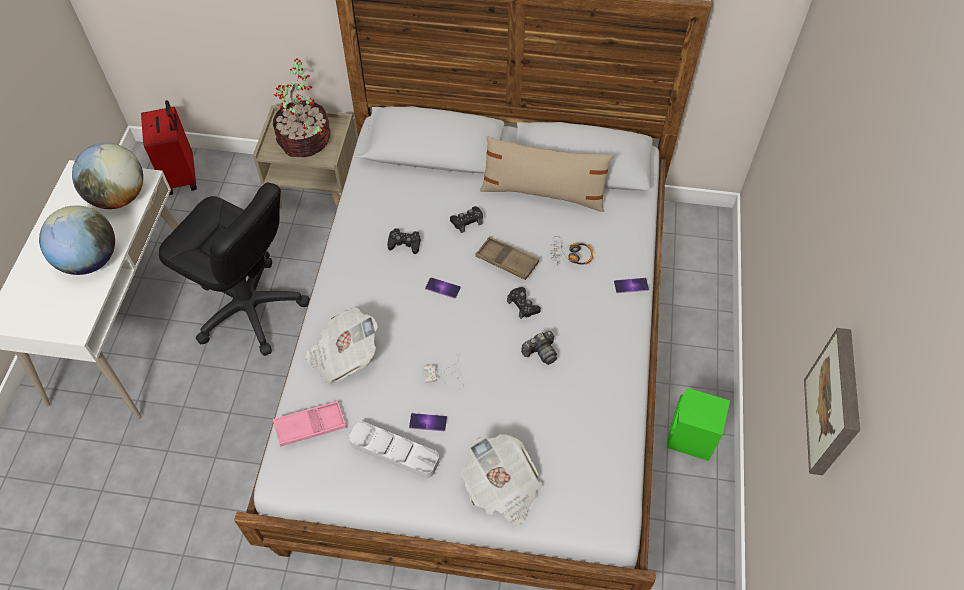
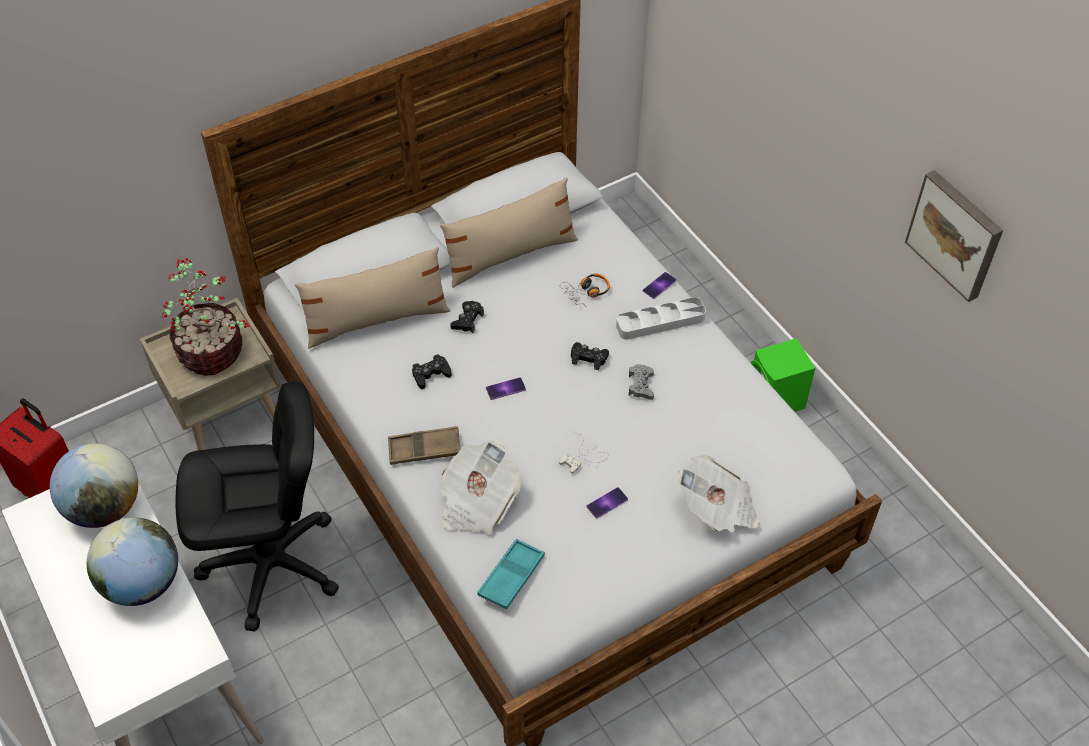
camera: 40 degrees left, 5 degrees down
pink tray [273,401,347,446] -> turquoise tray [477,539,545,610]
grey tray [349,421,439,478] -> grey tray moved to [616,297,706,339]
brown tray [475,237,539,280] -> brown tray moved to [388,426,461,465]
camera [521,331,557,365] -> grey game controller [629,364,654,400]
none -> beige pillow [295,247,451,349]

